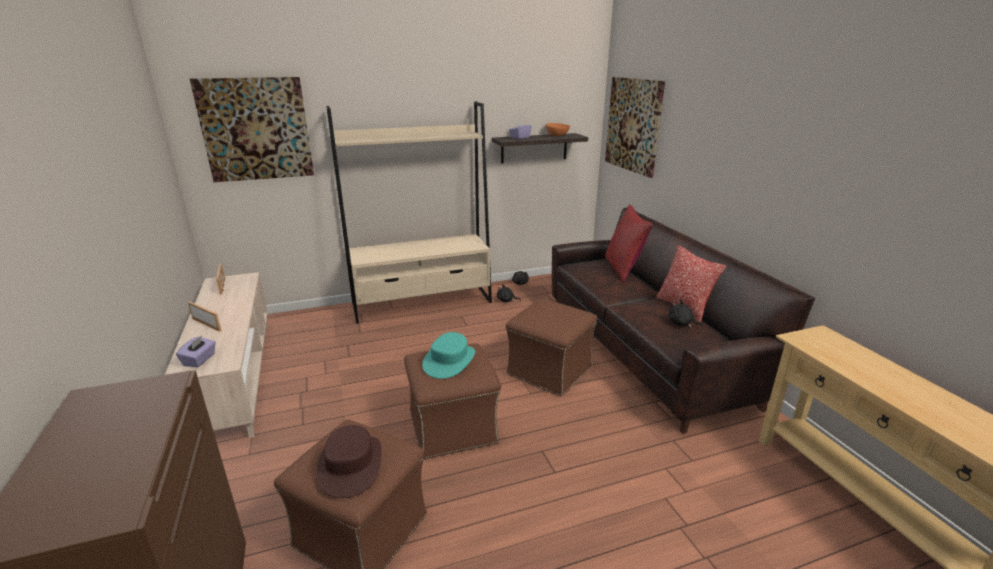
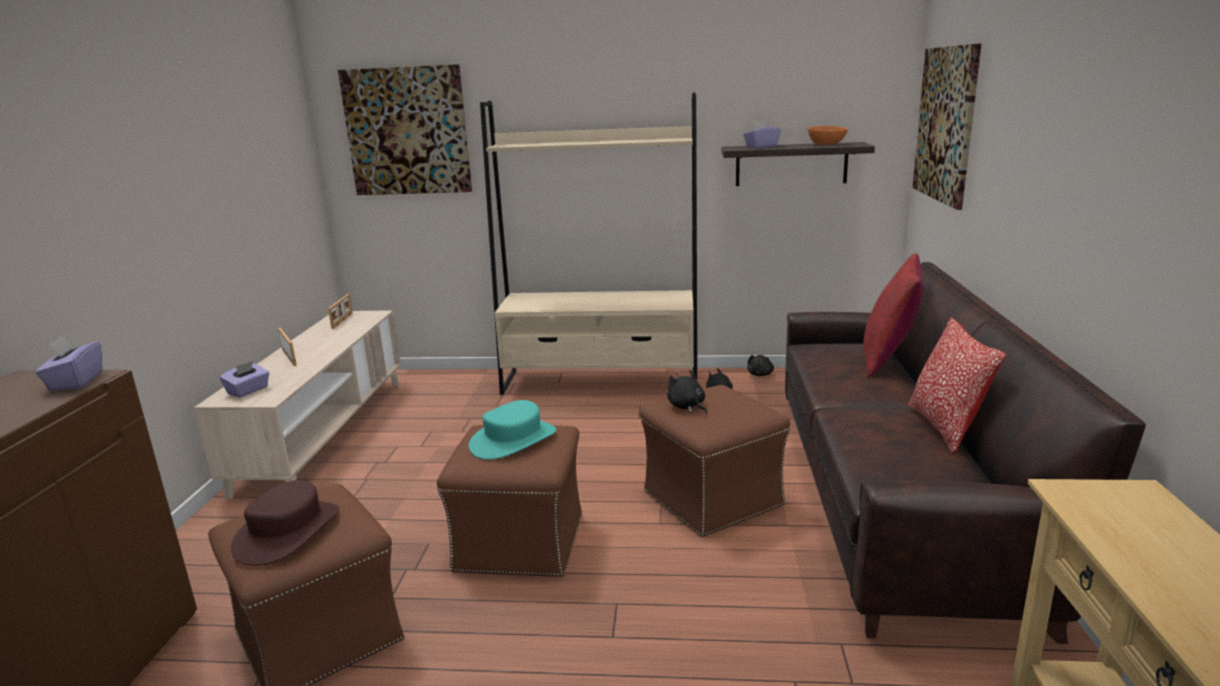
camera: 25 degrees right, 5 degrees down
black plush toy [669,299,704,328] -> black plush toy moved to [667,370,707,414]
none -> purple tissue box [36,335,102,391]

